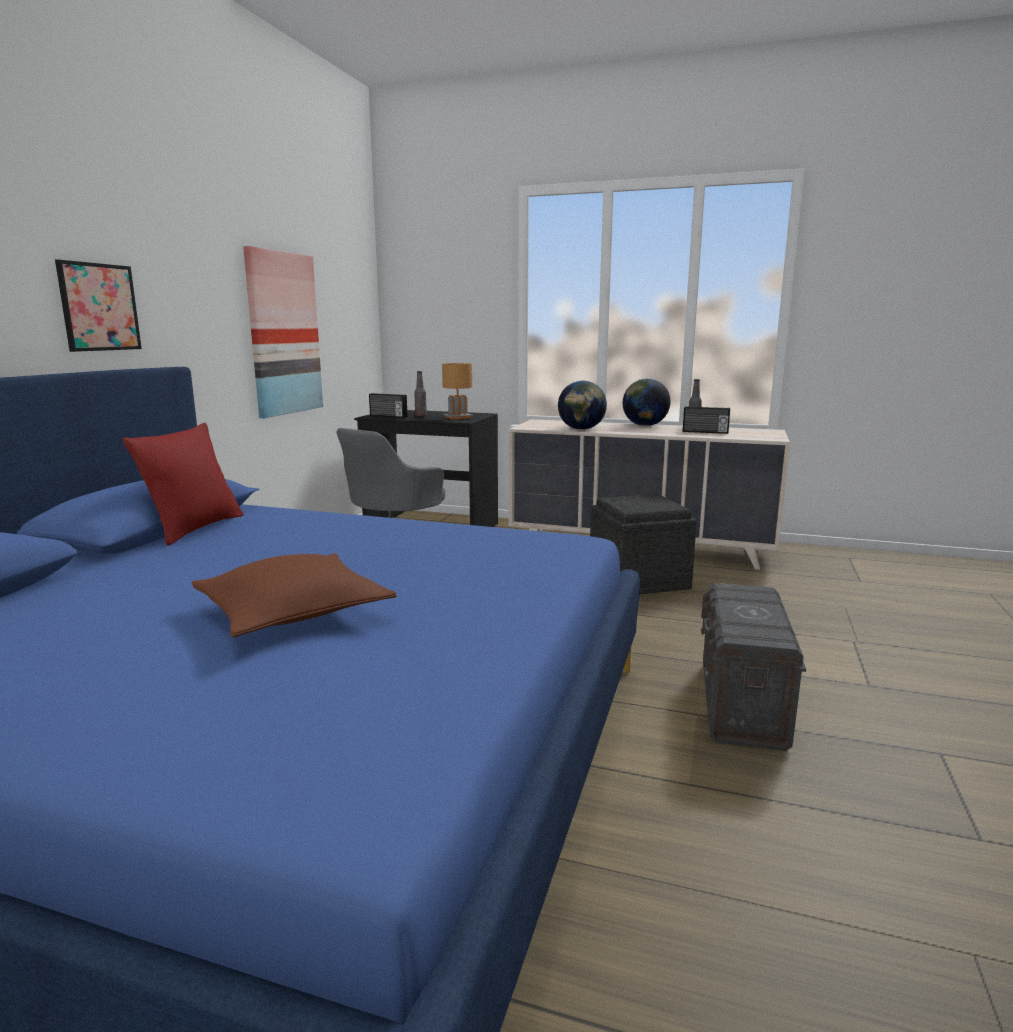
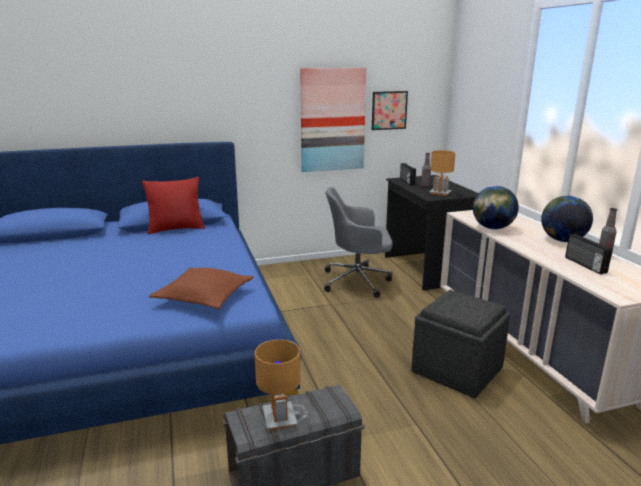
camera: 55 degrees right, 5 degrees up
picture [55,259,142,352] -> picture moved to [372,91,408,130]
brown pillow [191,553,397,637] -> brown pillow moved to [149,267,254,309]
none -> brown table lamp [255,340,300,430]

